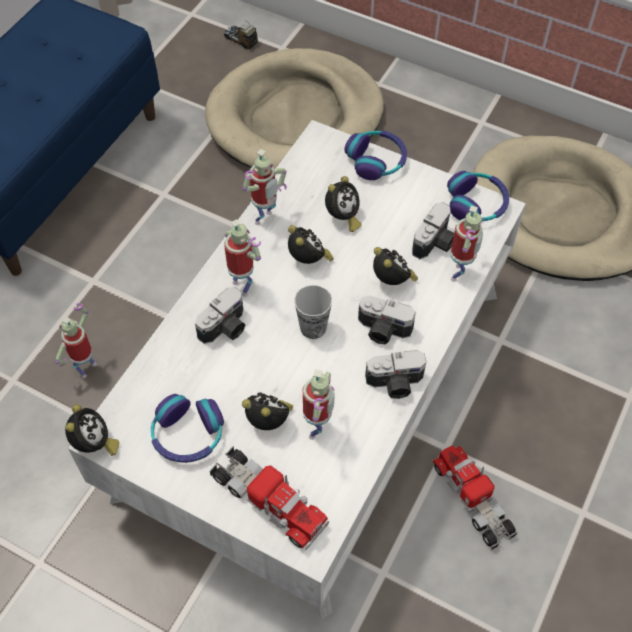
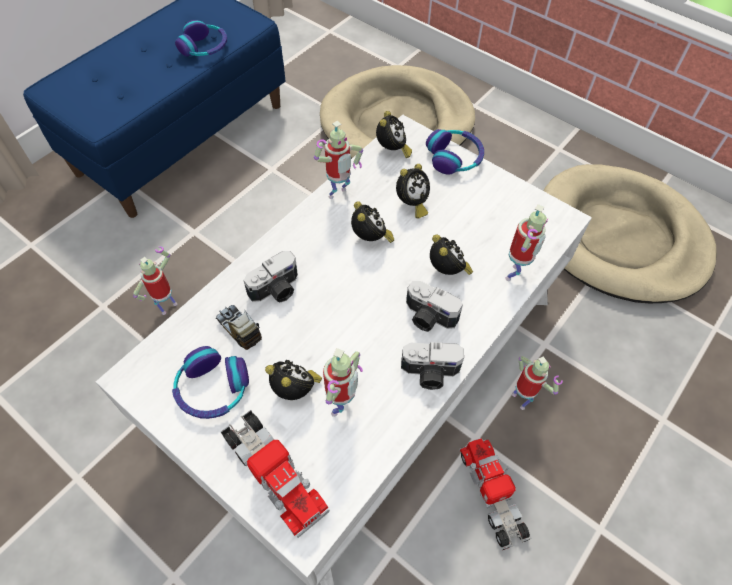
camera: 10 degrees right, 0 degrees up
alarm clock [65,404,119,456] -> alarm clock moved to [376,111,412,158]
toy truck [224,20,258,49] -> toy truck moved to [216,305,262,350]
toy robot [224,219,261,297] -> toy robot moved to [512,356,563,410]
cup [294,285,332,339] -> none
camera [412,202,454,259] -> none
headphones [447,171,509,221] -> headphones moved to [175,20,227,57]

